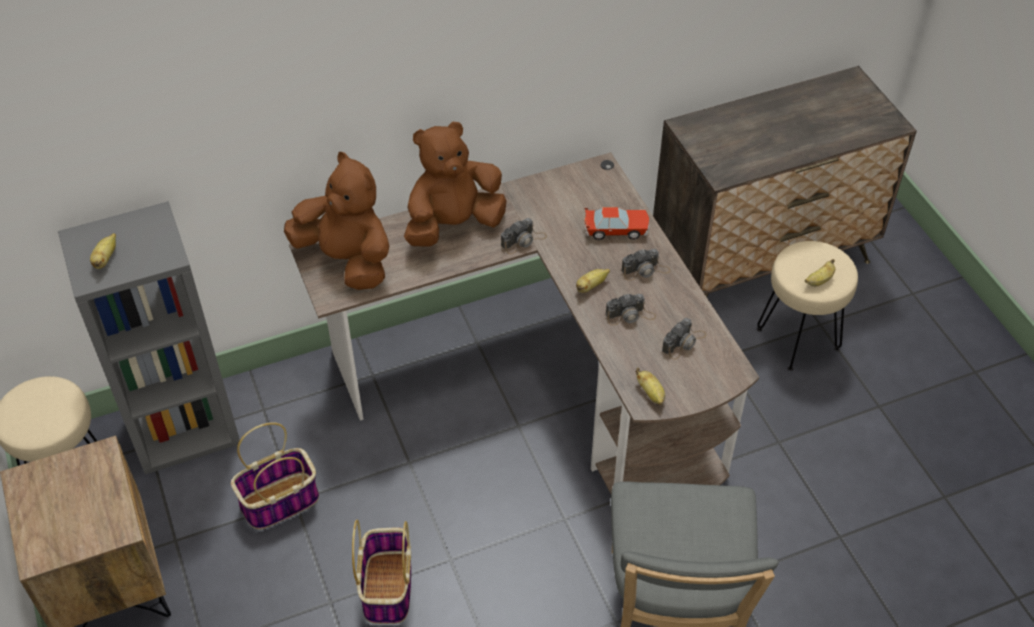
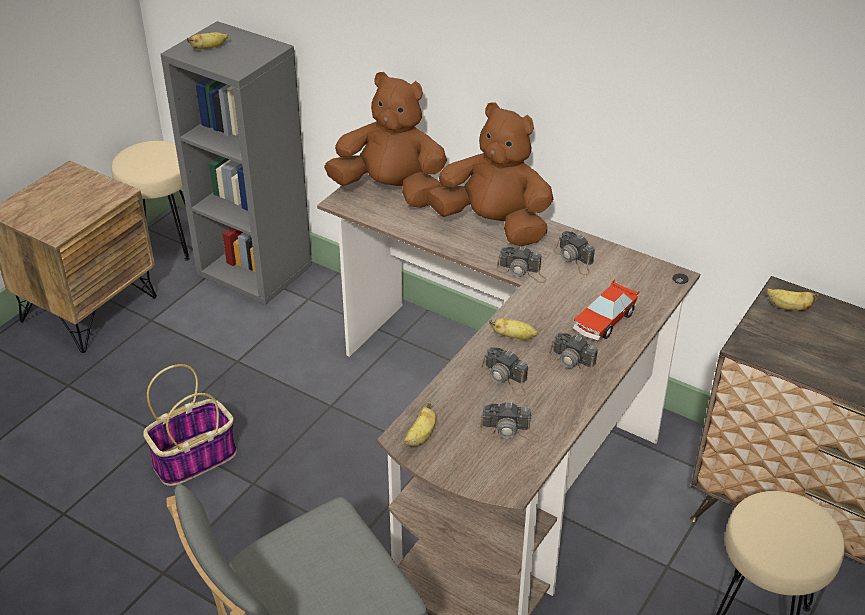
camera: 55 degrees right, 10 degrees down
basket [231,422,319,529] -> none
brown plush toy [284,152,389,290] -> brown plush toy turned 75 degrees counterclockwise [324,72,447,208]
toy car [584,207,649,240] -> toy car turned 75 degrees clockwise [573,279,640,341]
banana [805,259,835,286] -> banana moved to [766,288,819,311]
none -> camera [553,231,595,275]

